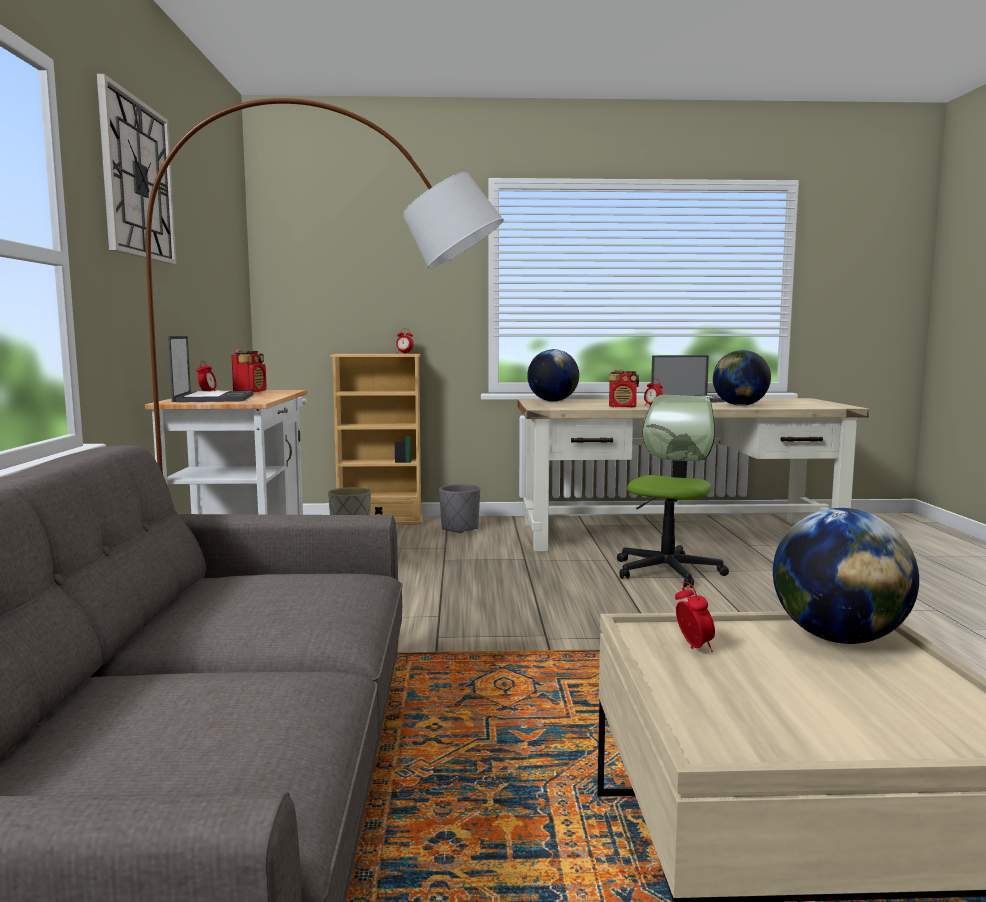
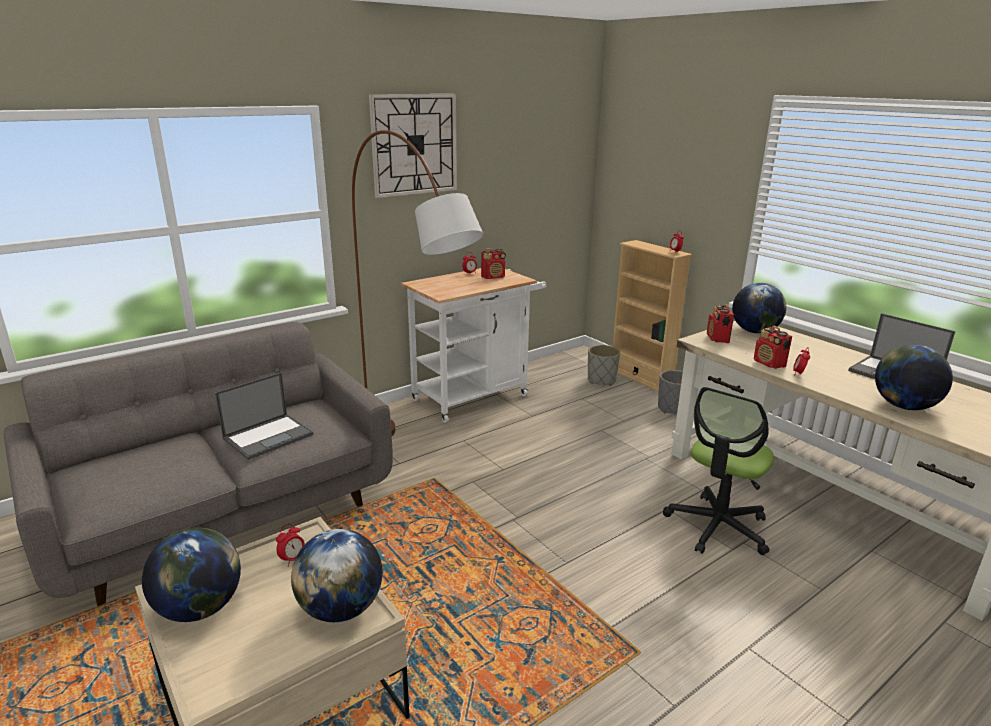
camera: 55 degrees right, 15 degrees up
laptop [168,336,254,402] -> laptop moved to [215,373,313,460]
office chair [617,395,729,588] -> office chair turned 135 degrees clockwise [663,387,774,555]
none -> globe [142,528,241,622]
none -> radio [707,304,734,343]

